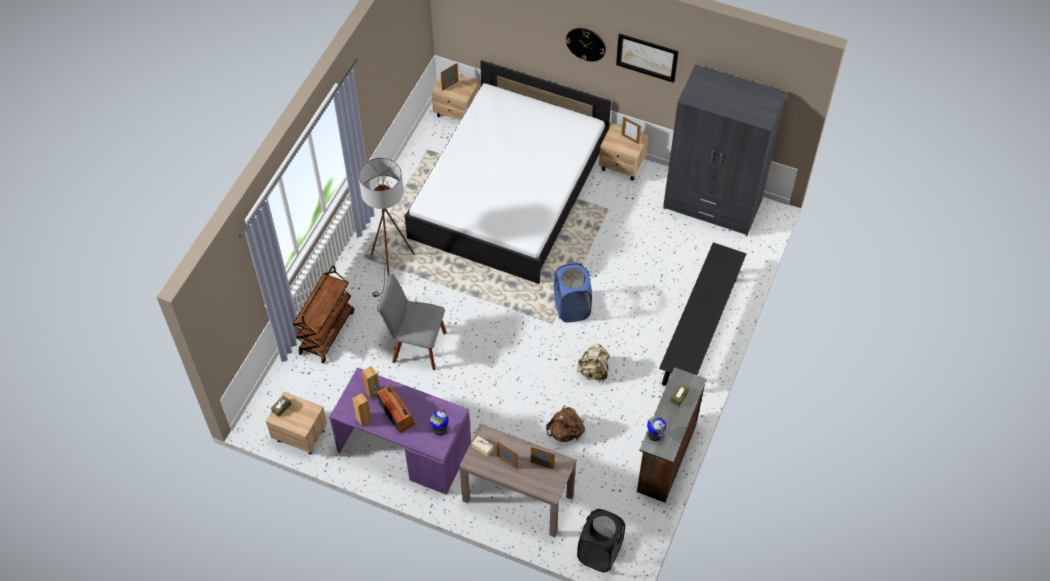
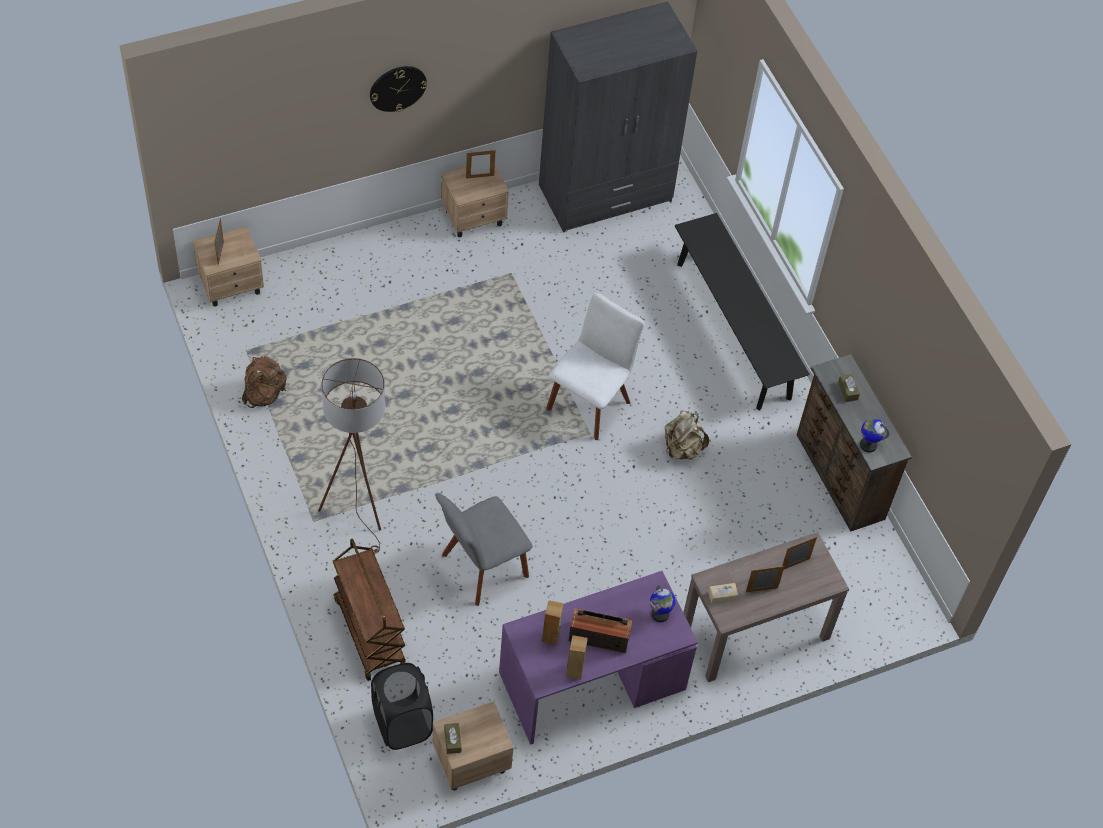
camera: 50 degrees left, 0 degrees up
white bed [404,60,611,284] -> none
brown backpack [546,405,585,442] -> brown backpack moved to [242,356,286,408]
blue laundry basket [554,263,592,322] -> white chair [546,293,645,440]
black laundry basket [577,509,625,573] -> black laundry basket moved to [371,663,433,750]
picture [616,33,679,83] -> none

